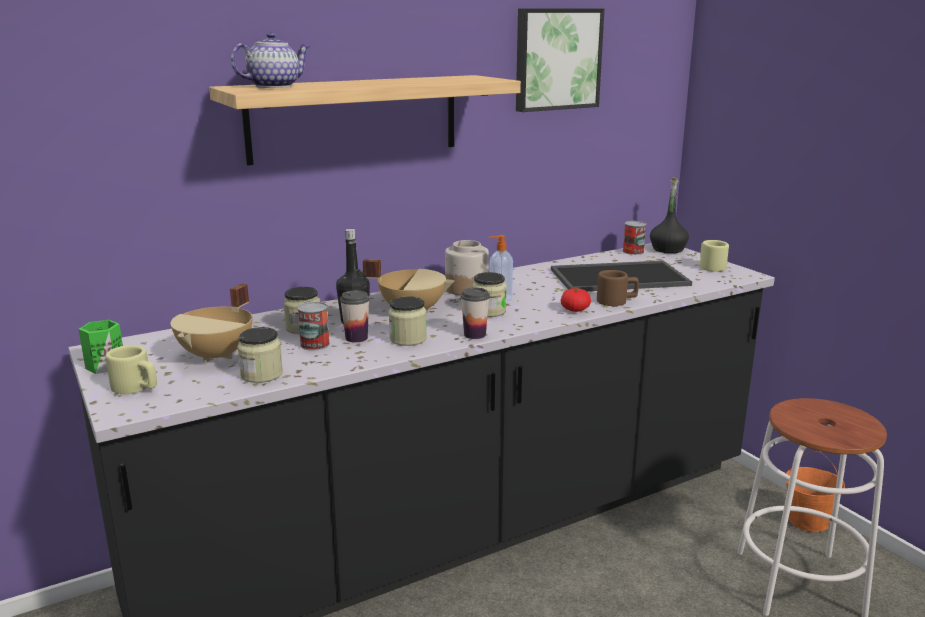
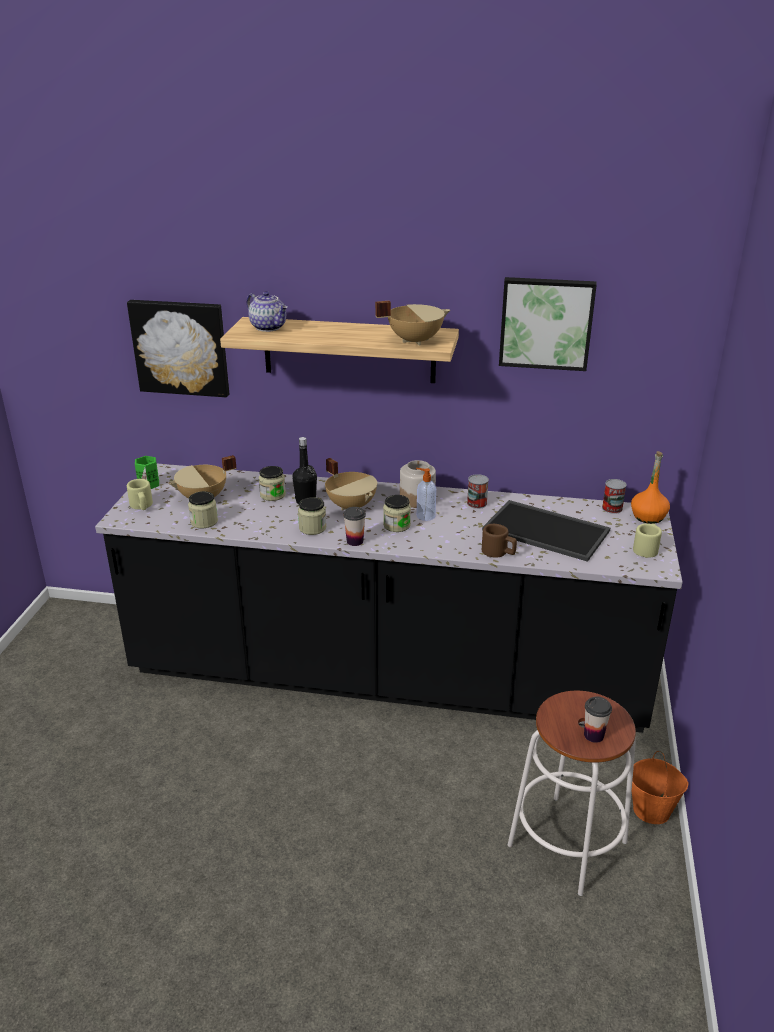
camera: 40 degrees right, 10 degrees up
teapot [231,32,310,88] -> teapot turned 45 degrees clockwise [247,291,288,332]
can [297,302,330,350] -> can moved to [467,474,489,509]
cup [340,290,370,343] -> cup moved to [584,696,612,743]
tomato [561,288,591,312] -> none
black bottle [650,177,689,253] -> orange bottle [631,451,670,524]
none -> picture [127,300,229,397]
none -> beige cooking pot [375,301,450,345]

